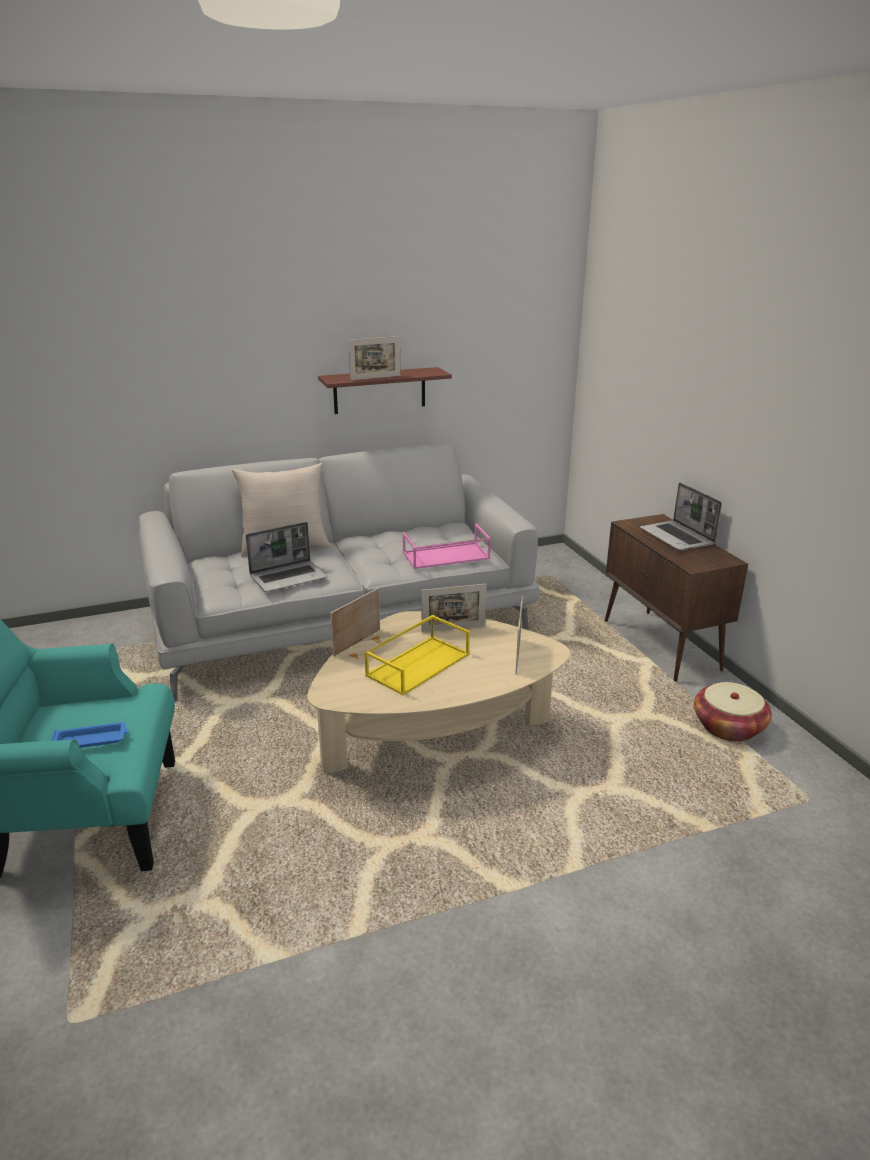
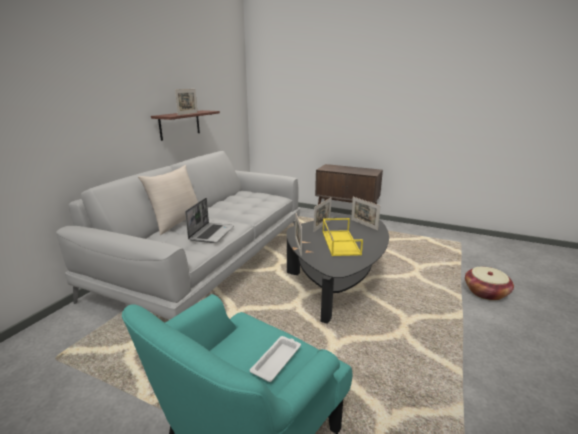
camera: 45 degrees left, 5 degrees down
blue tray [51,722,129,748] -> white tray [249,336,301,382]
beige coffee table [307,611,570,774] -> black coffee table [287,216,389,324]
pink tray [403,524,491,569] -> none
laptop [640,483,722,551] -> none
basket [694,682,772,742] -> basket moved to [465,267,514,301]

